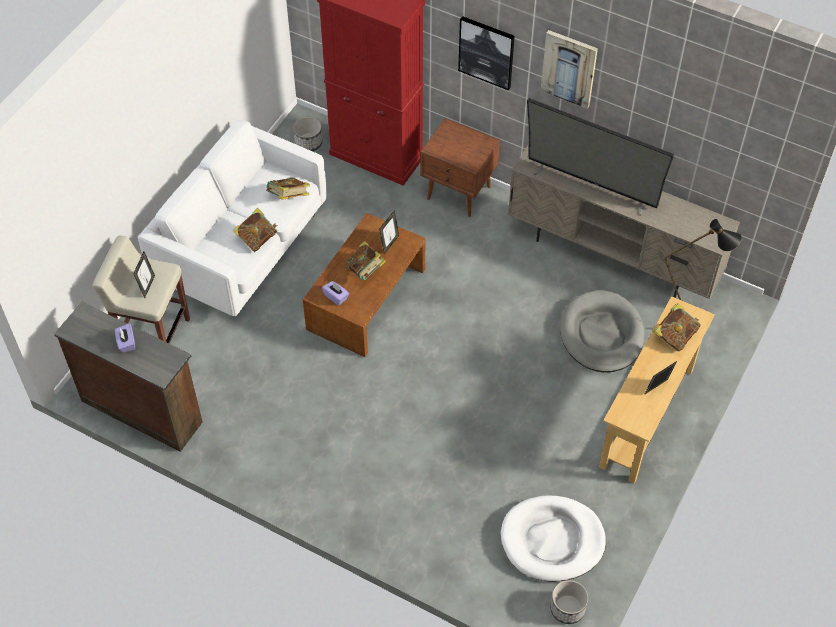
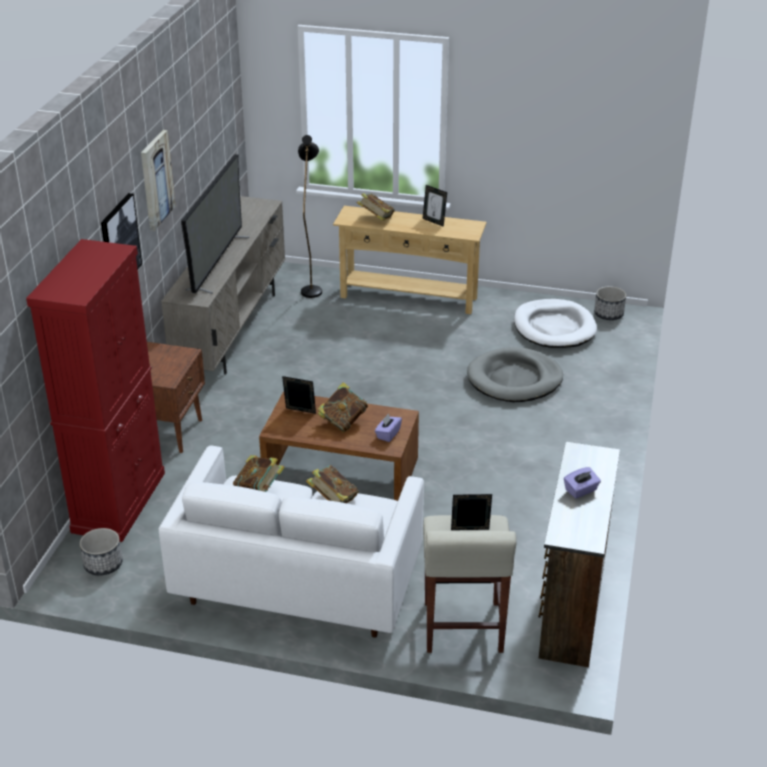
camera: 105 degrees left, 20 degrees down
grey dog bed [560,290,645,372] -> grey dog bed moved to [467,347,563,402]

